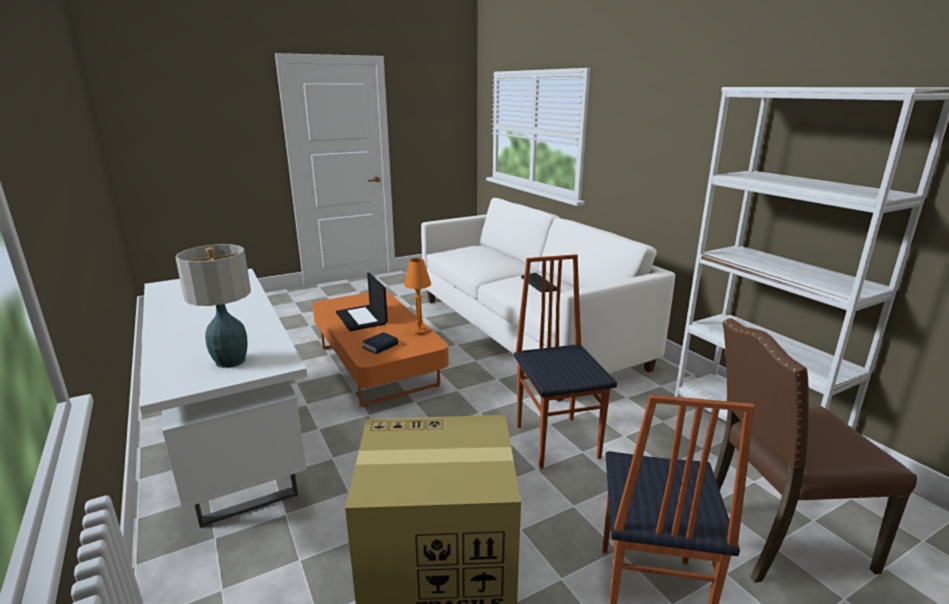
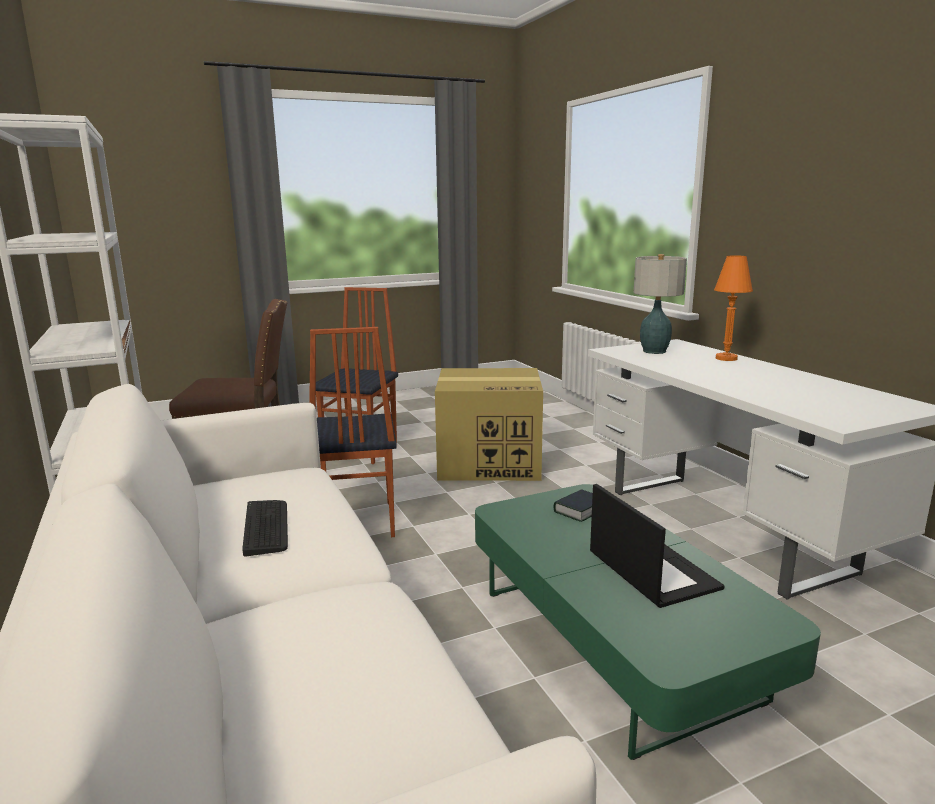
camera: 175 degrees left, 5 degrees down
orange coffee table [312,291,449,407] -> green coffee table [475,484,821,760]
orange table lamp [404,258,431,335] -> orange table lamp moved to [714,255,753,361]

